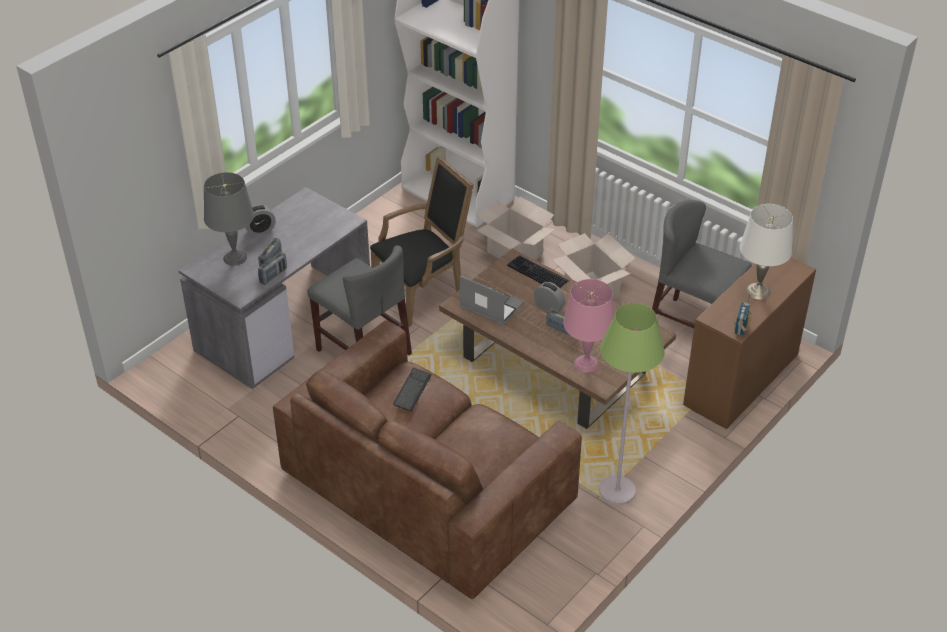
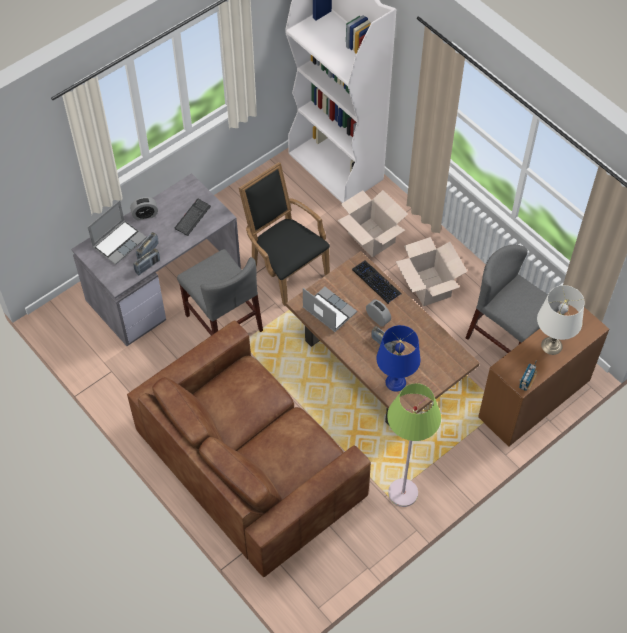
camera: 10 degrees right, 15 degrees up
grey table lamp [204,172,254,266] -> laptop [88,200,147,265]
black armchair [370,156,474,327] -> black armchair turned 105 degrees counterclockwise [239,162,330,306]
keyboard [393,368,432,412] -> keyboard moved to [175,199,211,236]
pink table lamp [563,279,614,373] -> blue table lamp [376,325,421,392]

